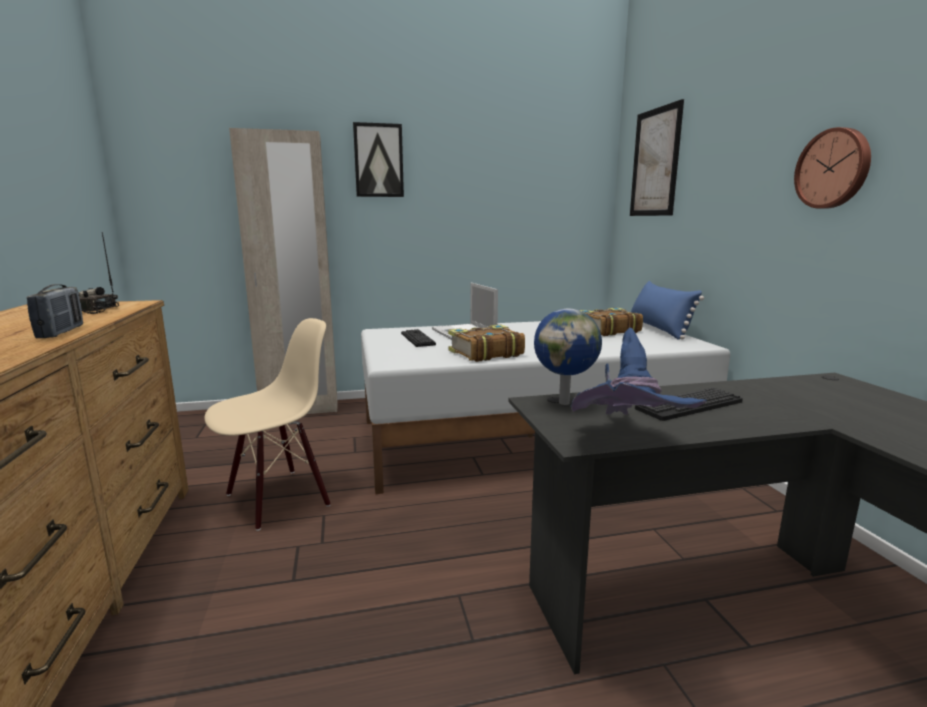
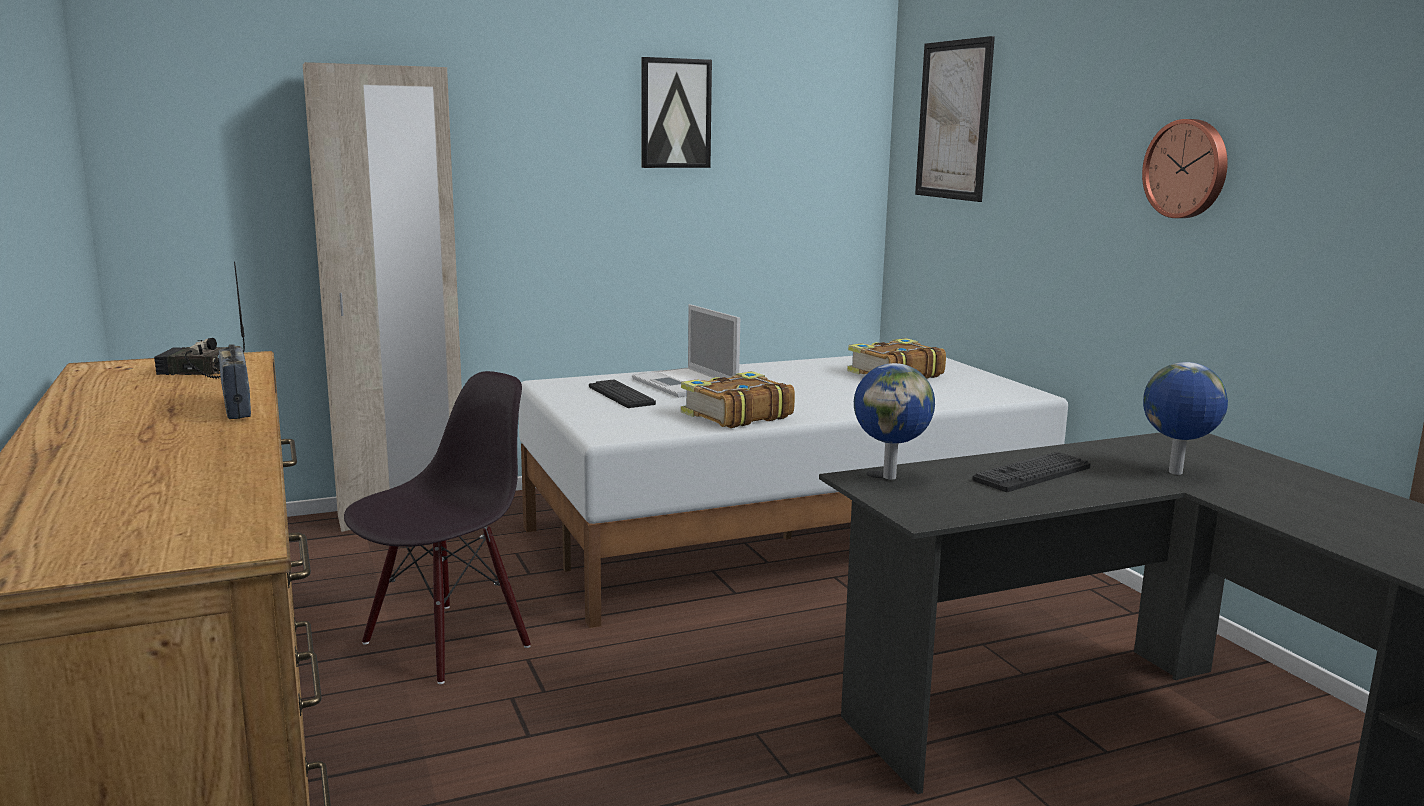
camera: 10 degrees left, 0 degrees up
beige chair [204,318,331,531] -> black chair [344,371,531,684]
picture [353,122,404,197] -> picture moved to [641,57,712,168]
blue hat [570,328,707,415] -> none
blue pillow [631,281,704,340] -> none
none -> globe [1143,362,1228,475]

